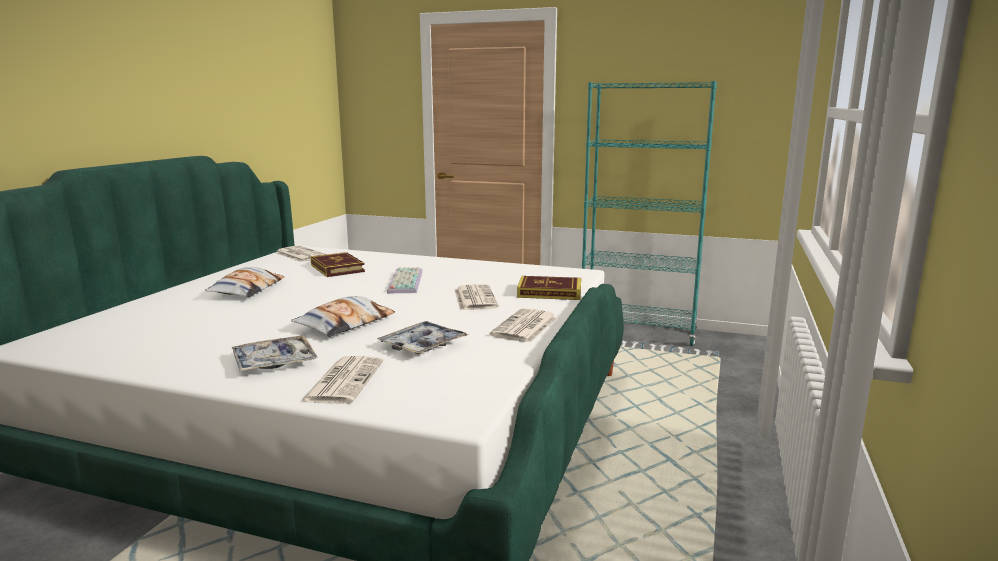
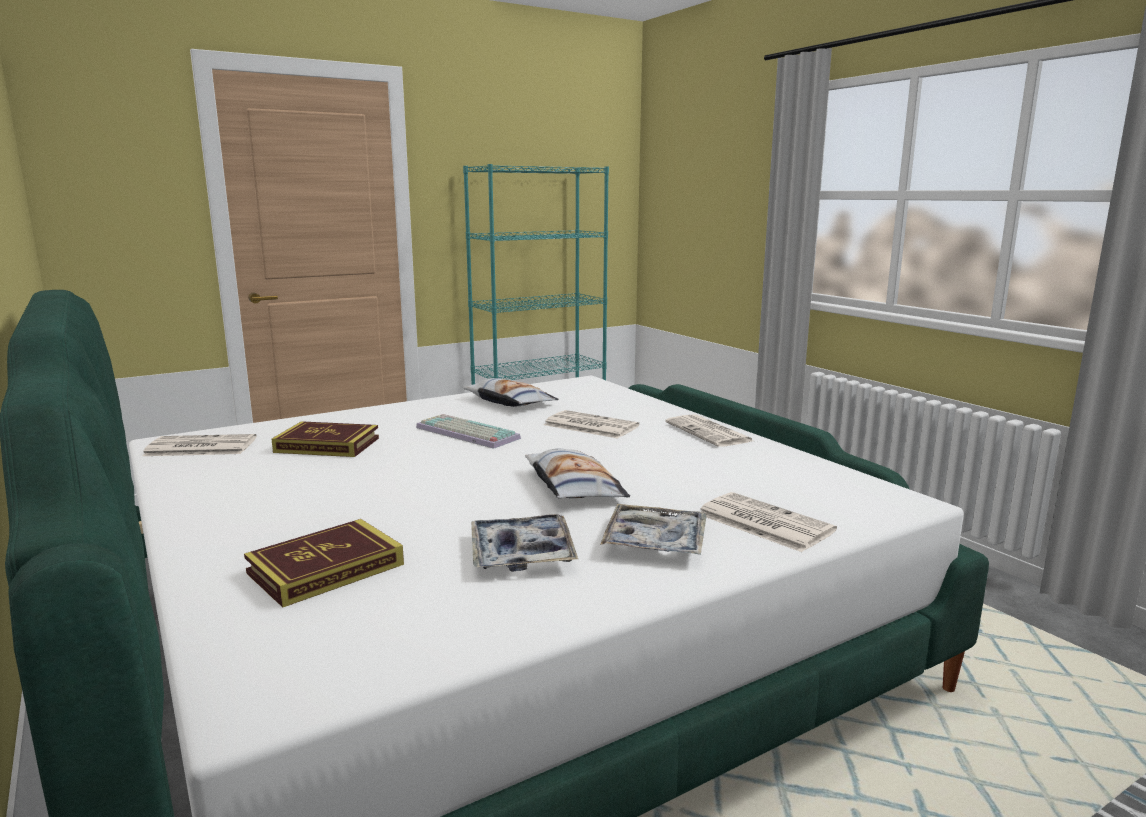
camera: 50 degrees left, 0 degrees up
pillow [205,267,285,297] -> pillow moved to [463,378,559,407]
tray [377,321,468,355] -> tray moved to [471,514,578,572]
book [517,276,581,300] -> book moved to [244,519,404,608]

